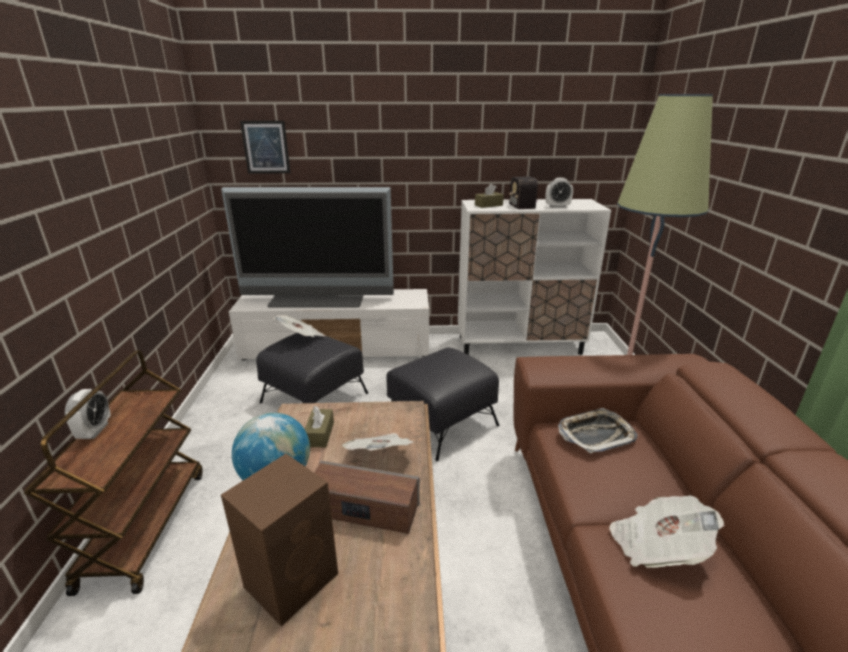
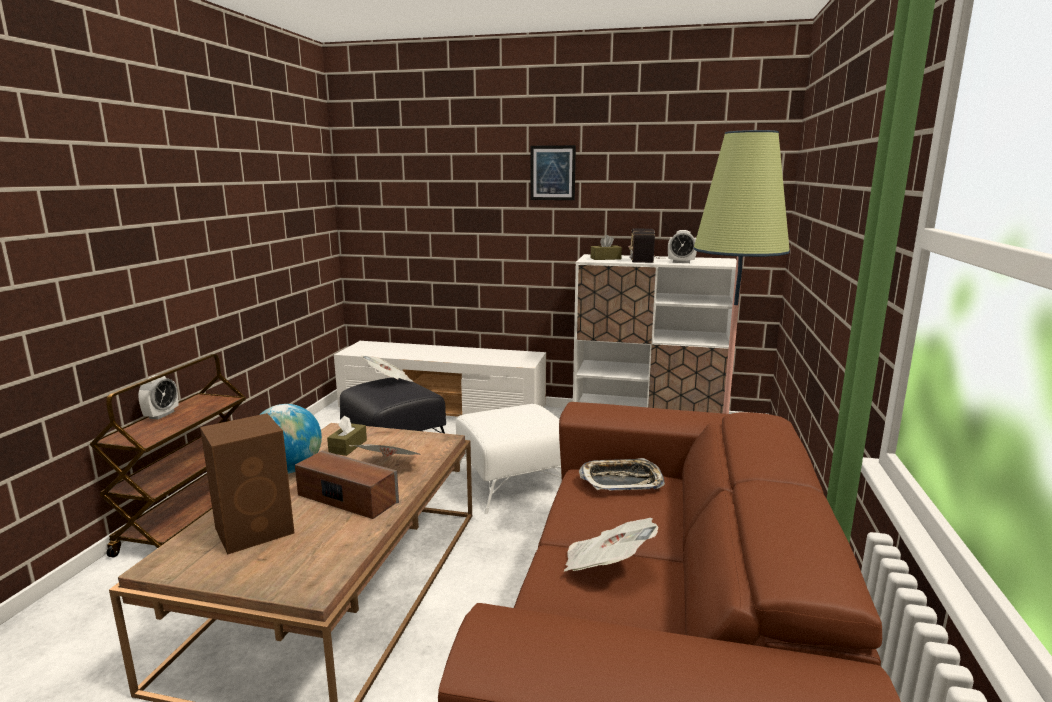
camera: 15 degrees right, 10 degrees down
television [221,187,394,307] -> none
picture [240,121,291,174] -> picture moved to [530,145,576,200]
black ottoman [387,347,499,461] -> white ottoman [454,404,562,514]

